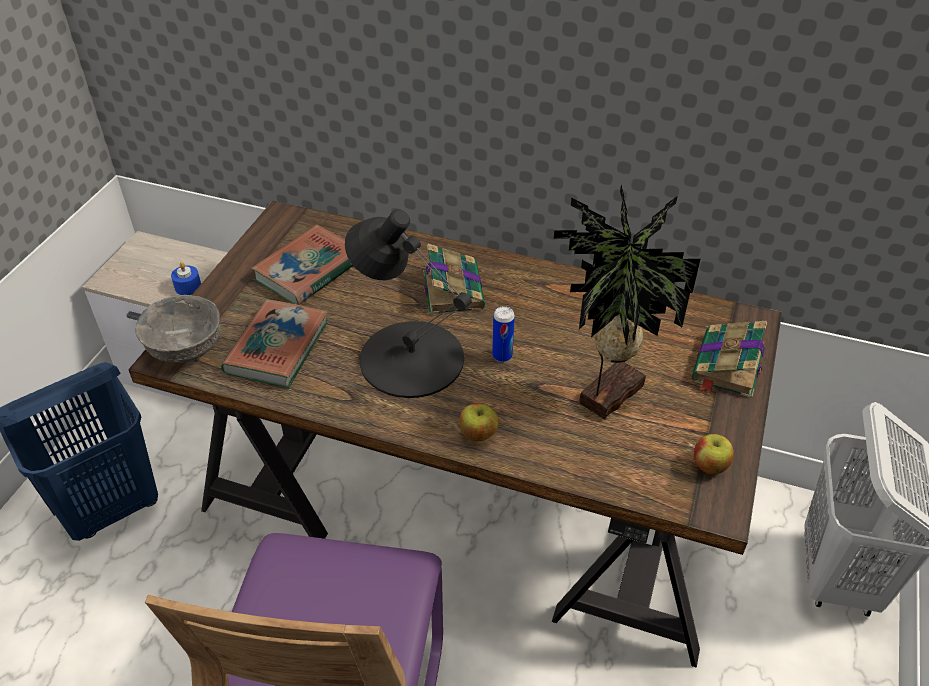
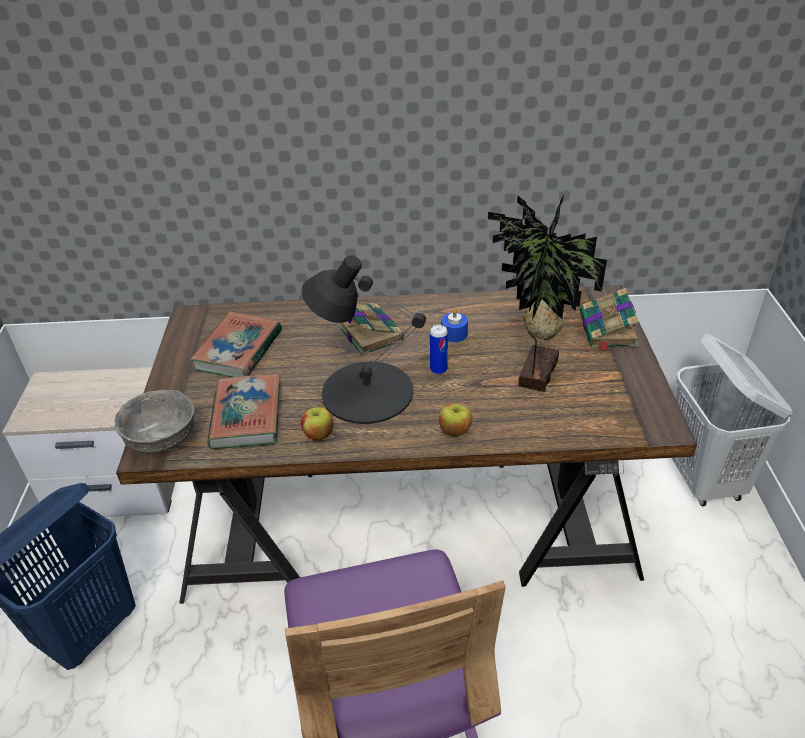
camera: 20 degrees left, 5 degrees down
blue candle [171,262,201,295] -> blue candle moved to [441,308,468,342]
apple [694,434,734,475] -> apple moved to [301,407,333,441]

